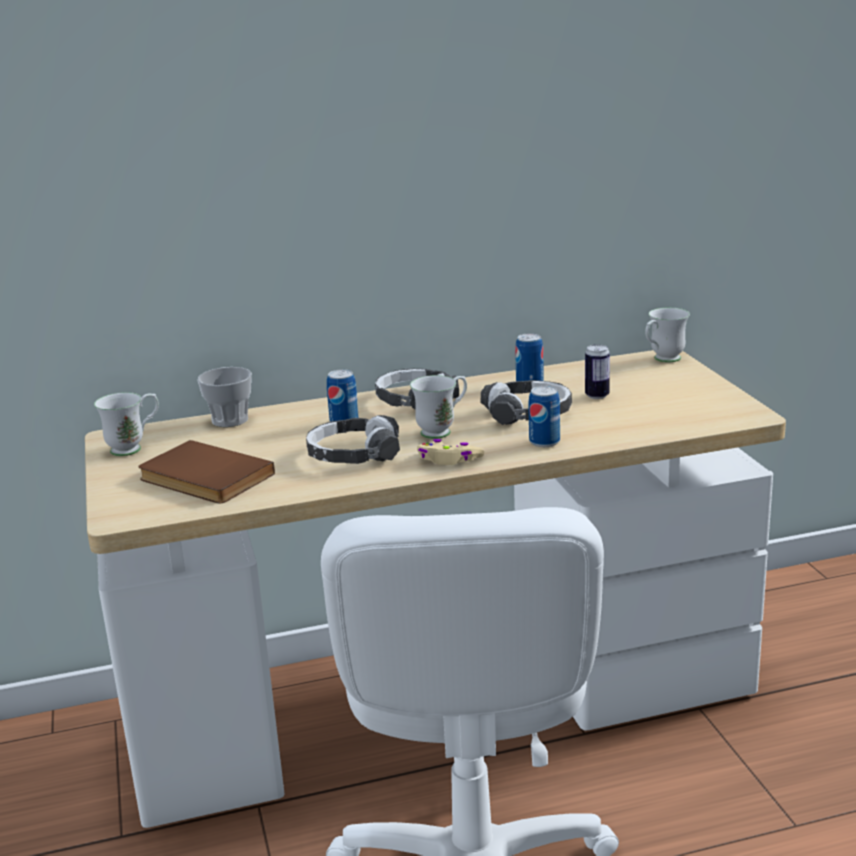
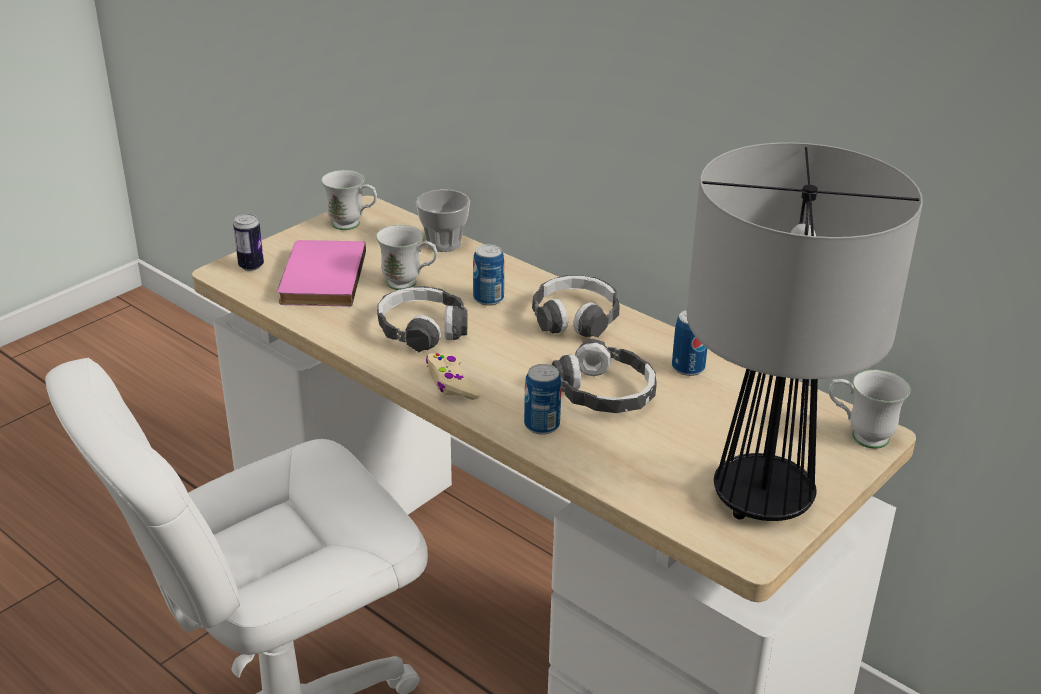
camera: 55 degrees right, 10 degrees up
brown book [138,440,275,503] -> pink book [278,240,366,306]
white mug [410,375,467,439] -> white mug moved to [376,225,438,290]
can [585,344,610,399] -> can moved to [233,214,264,271]
none -> table lamp [687,142,923,521]

